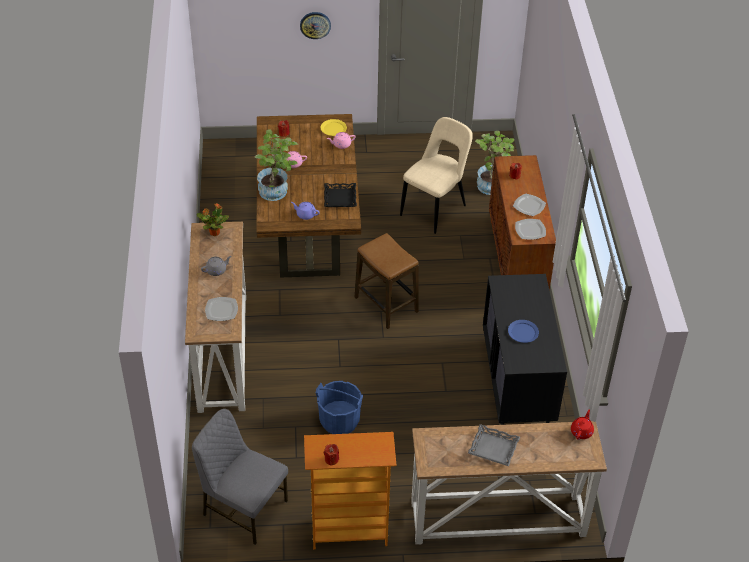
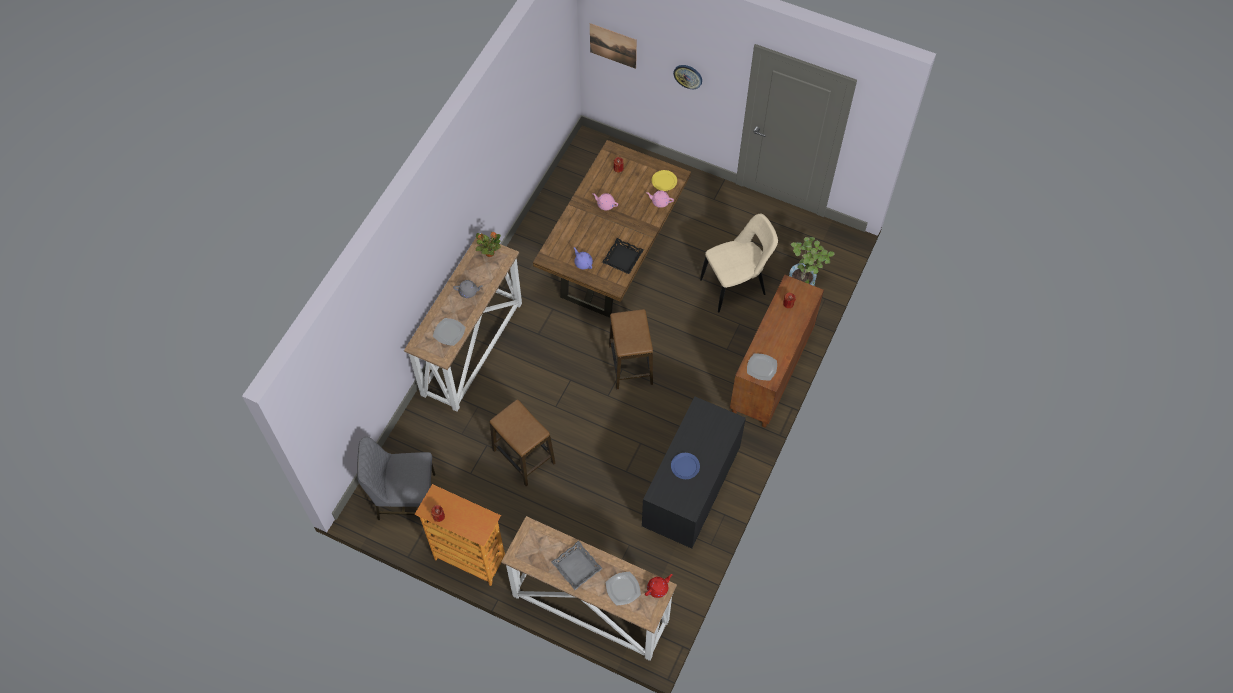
camera: 30 degrees right, 15 degrees up
grey chair [192,409,288,545] -> grey chair turned 60 degrees counterclockwise [357,436,435,520]
potted plant [254,129,299,201] -> none
blue bucket [316,381,363,434] -> stool [490,399,555,486]
plate [513,193,546,216] -> plate moved to [606,572,641,606]
none -> picture [590,23,637,69]

